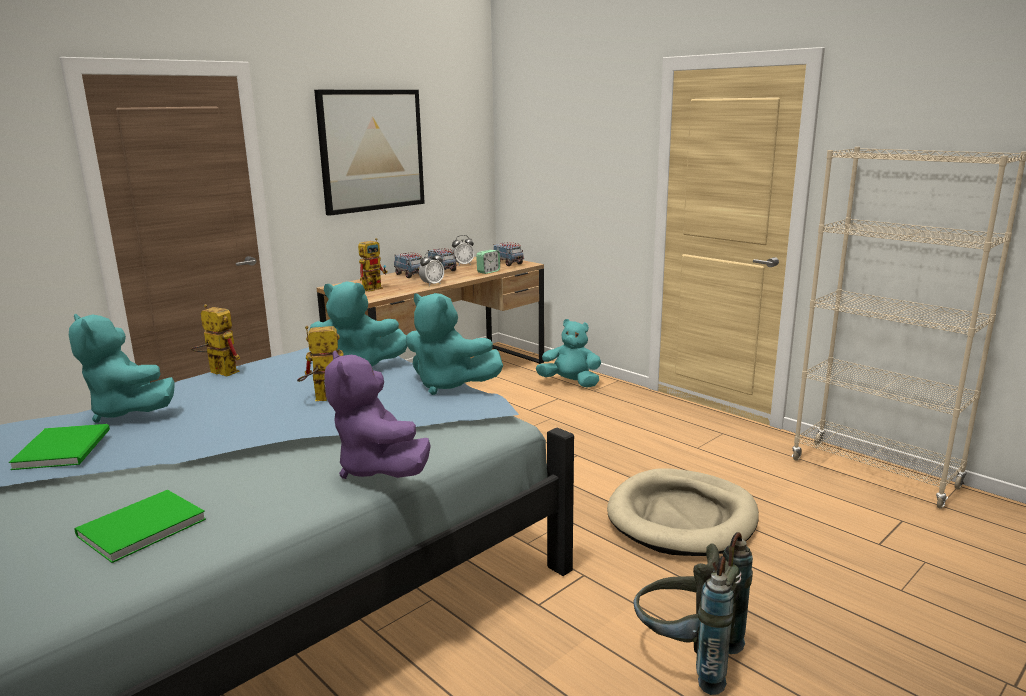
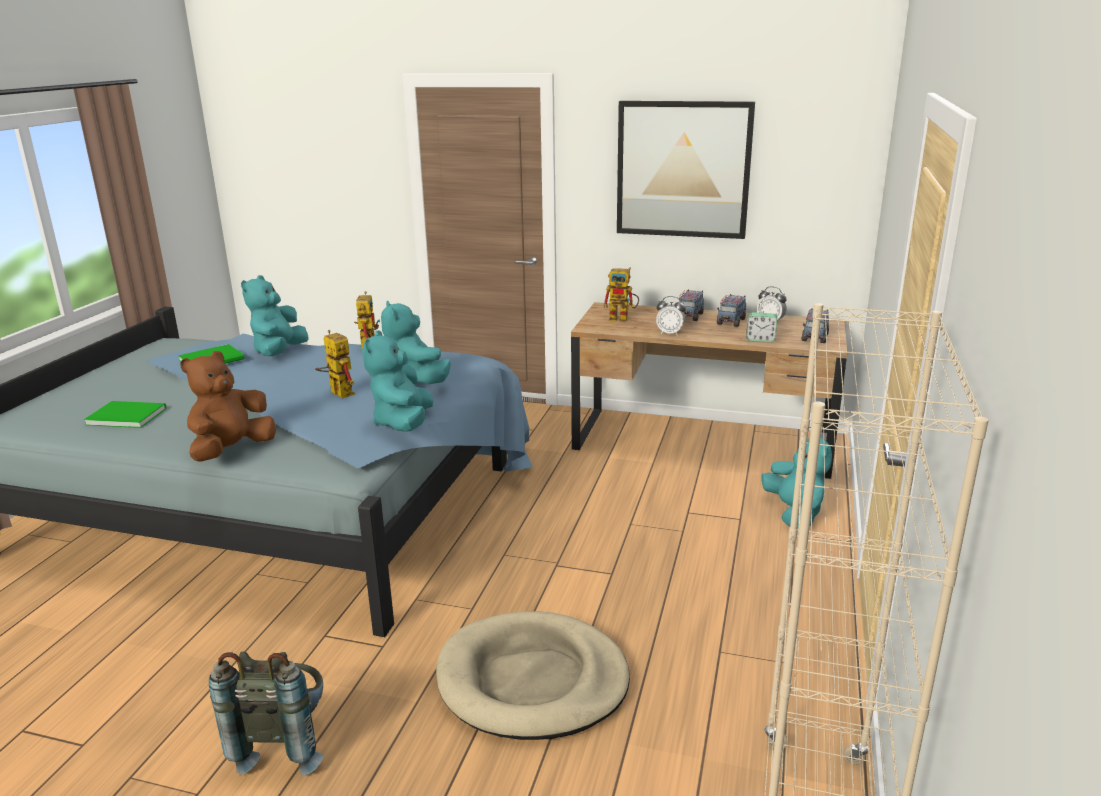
camera: 60 degrees right, 5 degrees up
purple plush toy [324,350,430,479] -> brown plush toy [180,351,276,462]

